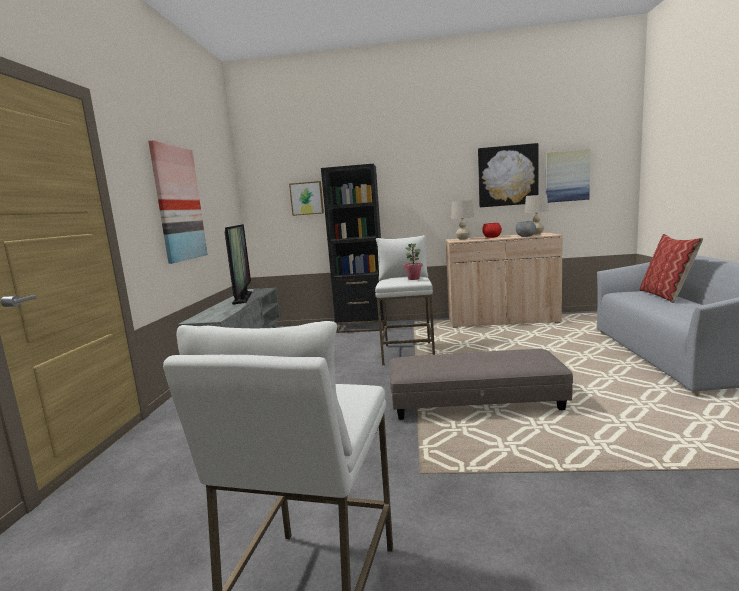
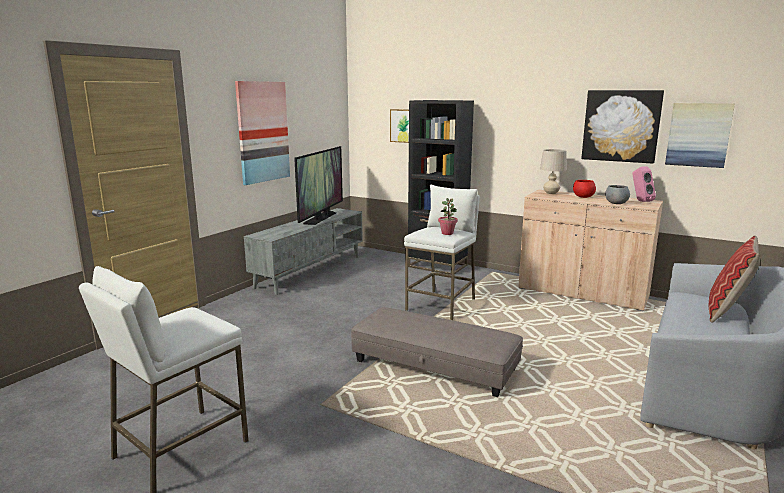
camera: 25 degrees right, 5 degrees up
beige table lamp [524,194,549,235] -> pink speaker [632,166,656,202]

